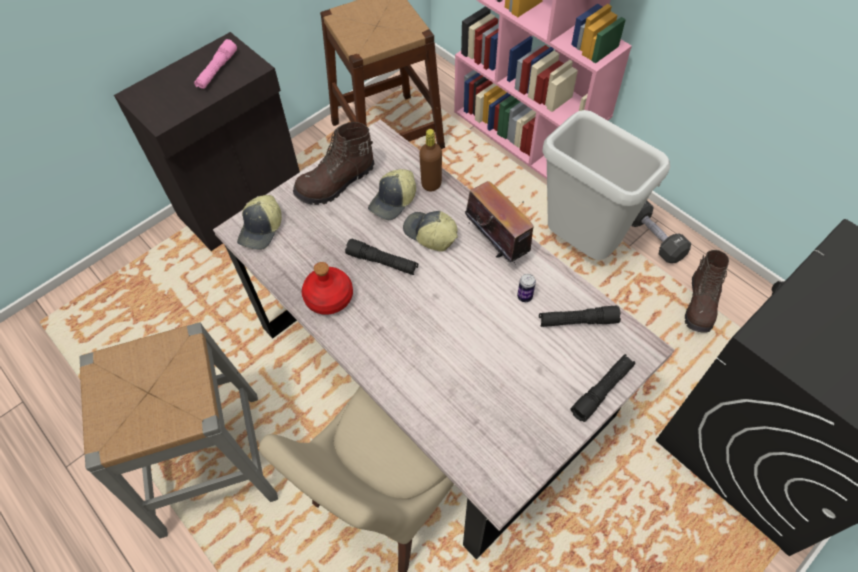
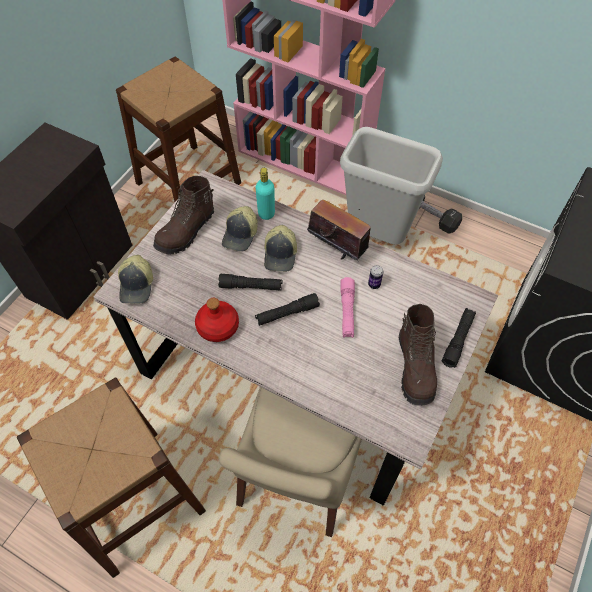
camera: 20 degrees left, 0 degrees up
grey stool [80,322,278,539] -> brown stool [17,377,206,578]
pink flashlight [194,39,237,89] -> pink flashlight moved to [340,277,355,338]
cap [403,211,458,252] -> cap turned 105 degrees counterclockwise [264,225,297,272]
brown bottle [419,129,442,191] -> turquoise bottle [256,168,275,220]
black flashlight [539,306,621,327] -> black flashlight moved to [255,293,320,326]
brown boot [685,250,729,333] -> brown boot moved to [399,304,437,406]

